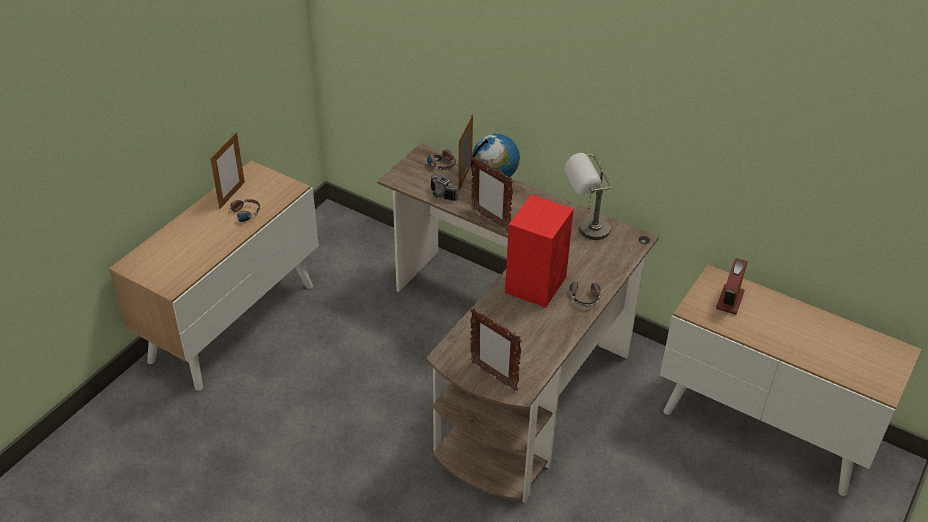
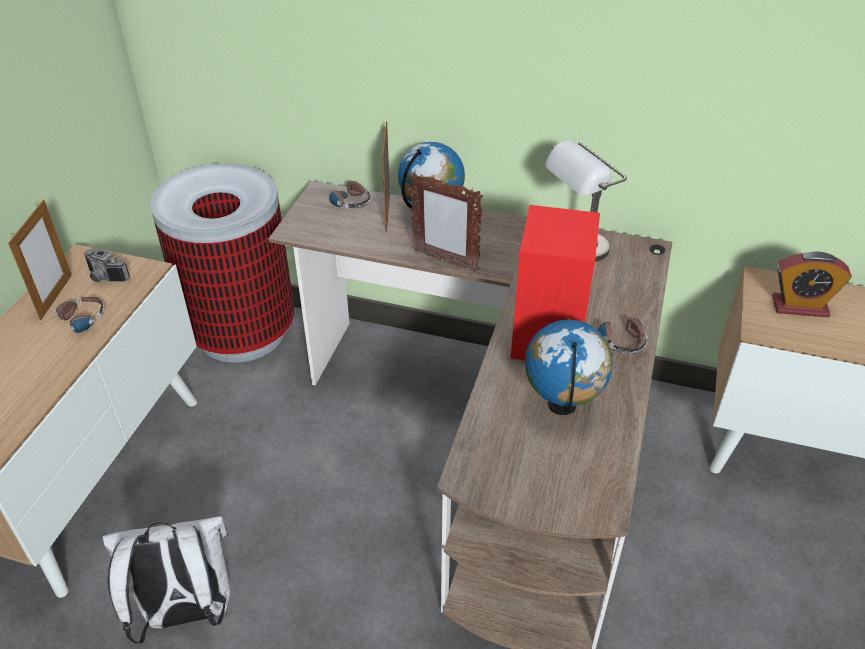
camera: 15 degrees left, 0 degrees up
camera [431,175,458,201] -> camera moved to [84,249,130,282]
picture frame [470,309,522,391] -> none
alarm clock [716,258,748,315] -> alarm clock turned 90 degrees counterclockwise [772,251,852,317]
none -> white backpack [102,516,230,643]
none -> trash can [150,163,294,363]
none -> globe [525,319,613,415]

